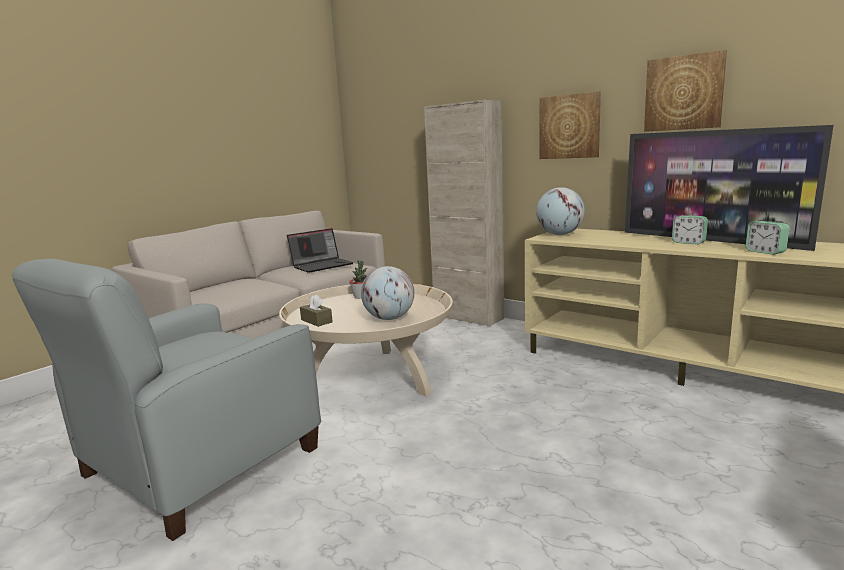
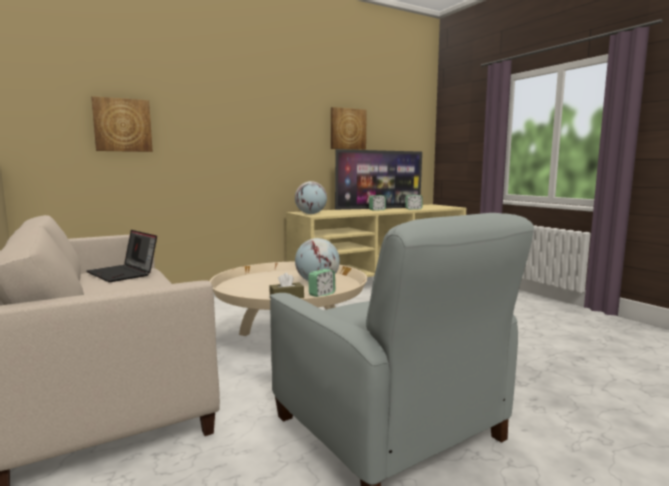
camera: 70 degrees left, 5 degrees down
laptop [287,228,354,273] -> laptop turned 150 degrees clockwise [87,230,157,282]
potted plant [349,260,367,299] -> none
beige cabinet [424,100,504,327] -> none
picture [540,91,601,159] -> picture moved to [91,96,153,152]
none -> alarm clock [308,269,335,297]

